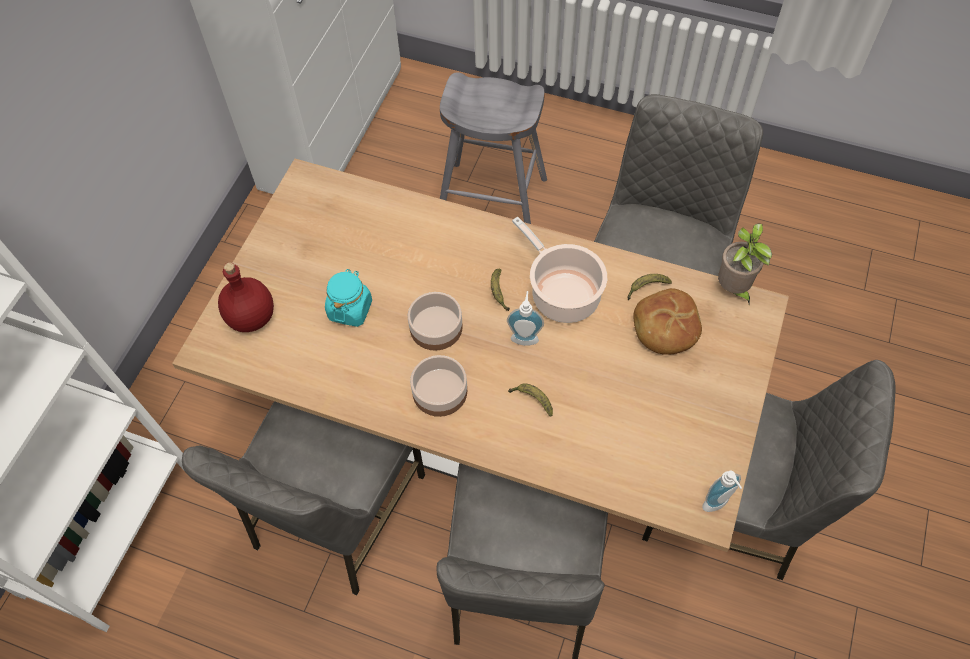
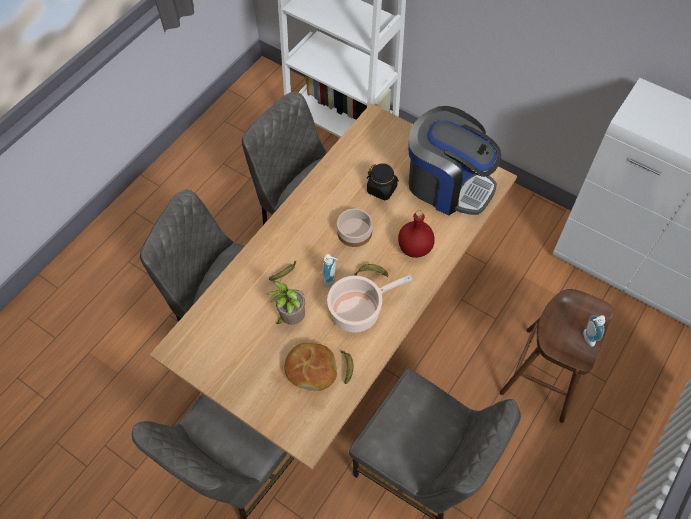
camera: 105 degrees right, 0 degrees up
red bottle [218,262,274,332] -> red bottle moved to [398,211,434,258]
turquoise jar [325,269,372,327] -> black jar [367,163,399,200]
bowl [410,355,467,417] -> none
grey stool [440,72,547,224] -> brown stool [500,289,613,423]
soap dispenser [702,471,742,512] -> soap dispenser moved to [583,315,605,346]
potted plant [718,224,772,304] -> potted plant moved to [267,281,305,325]
none -> coffee machine [408,106,501,216]

